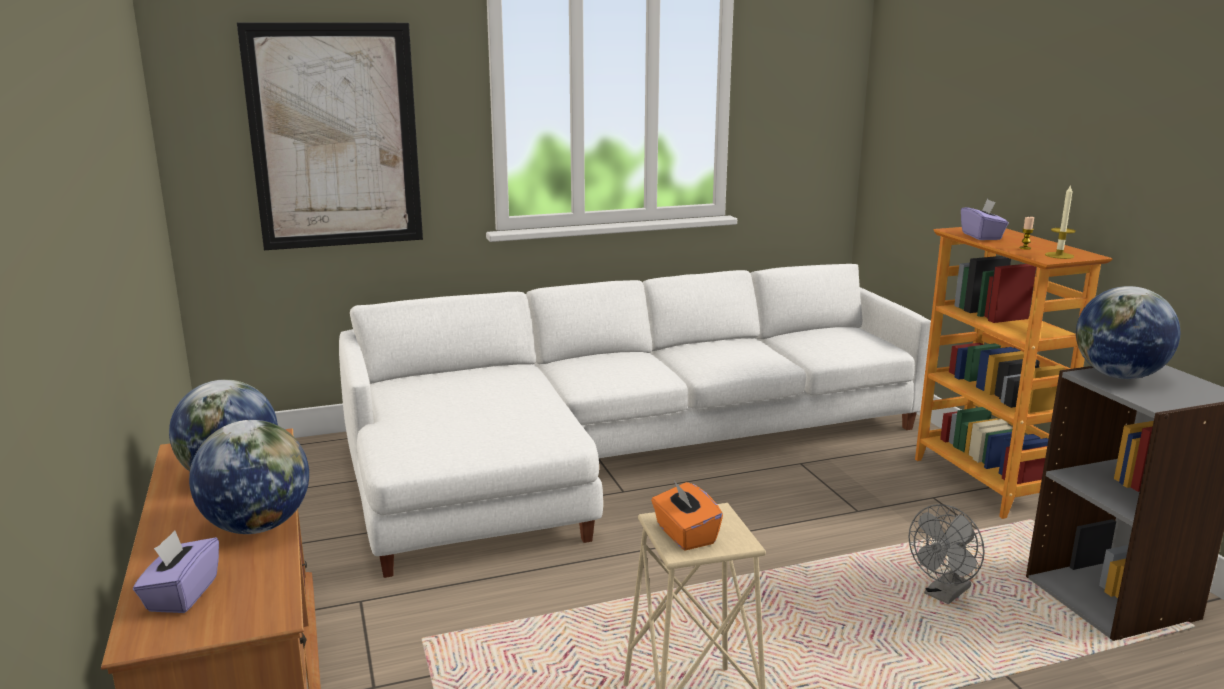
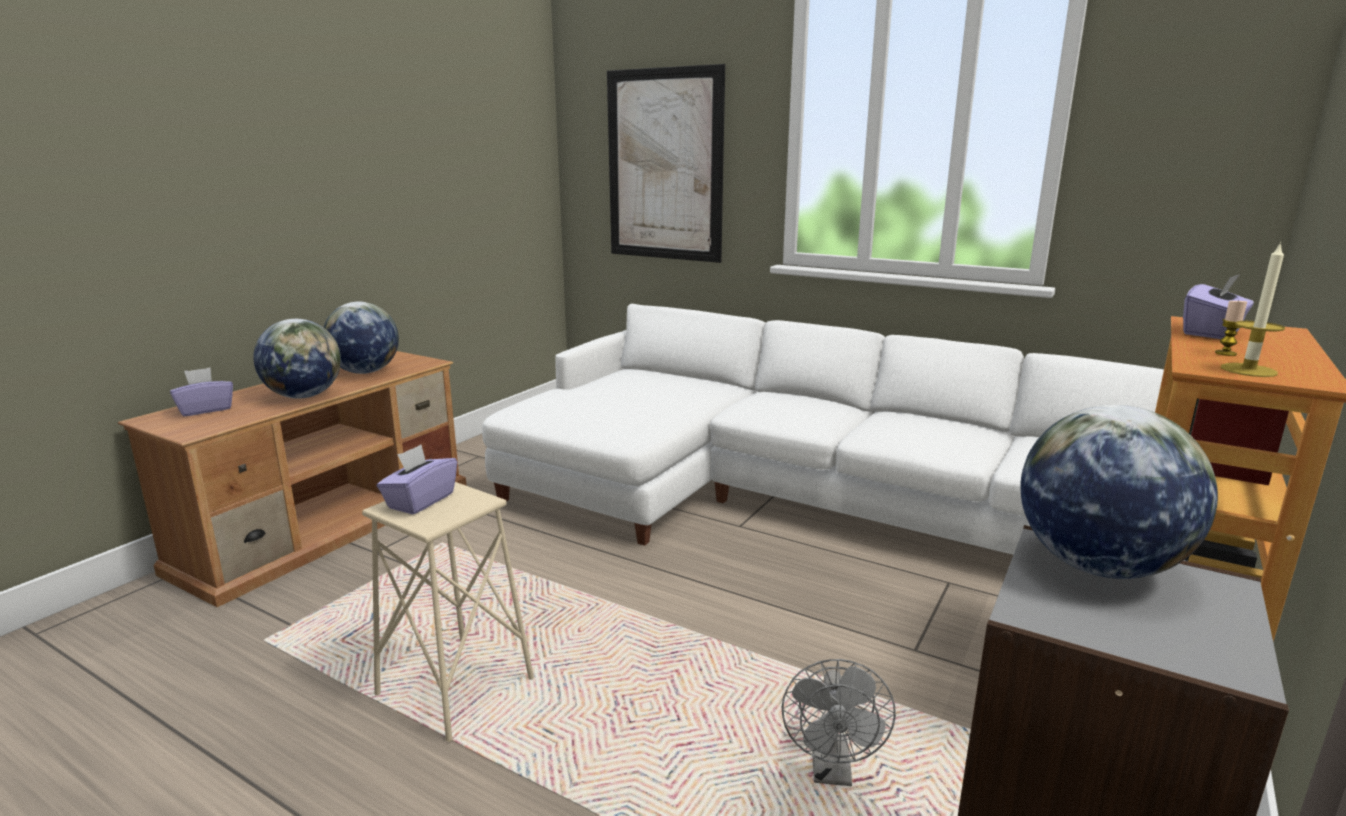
camera: 50 degrees right, 0 degrees up
orange tissue box [651,480,723,551] -> purple tissue box [377,444,457,514]
grey fan [909,504,985,604] -> grey fan turned 90 degrees counterclockwise [782,659,896,786]

